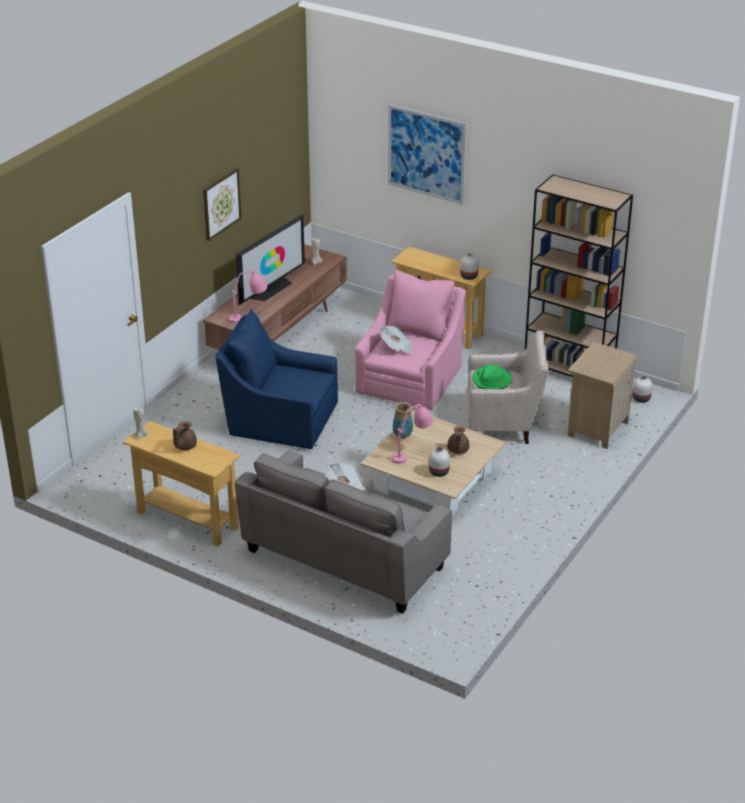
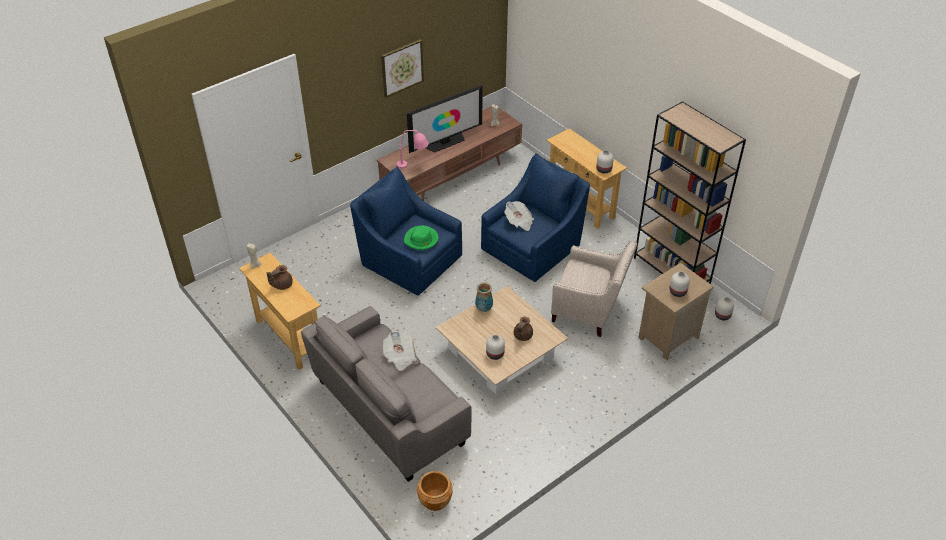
camera: 20 degrees right, 10 degrees up
pink armchair [355,270,466,410] -> blue armchair [481,153,590,282]
picture [388,104,467,205] -> none
pink table lamp [392,404,433,464] -> none
green hat [472,364,512,389] -> green hat moved to [404,226,439,250]
none -> brown planter [417,471,453,511]
none -> white vase [669,272,690,297]

